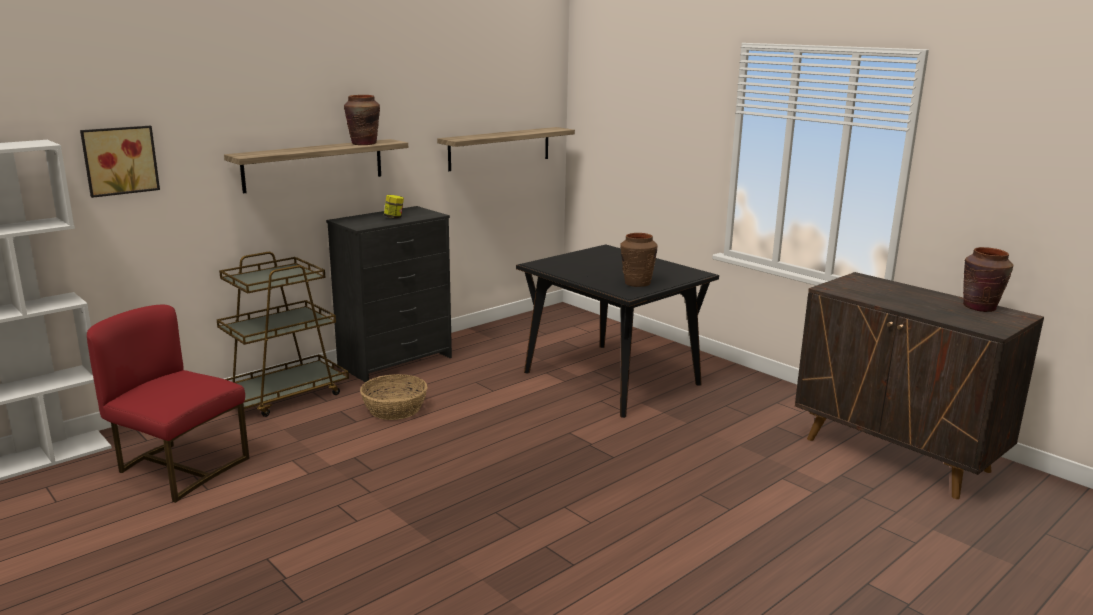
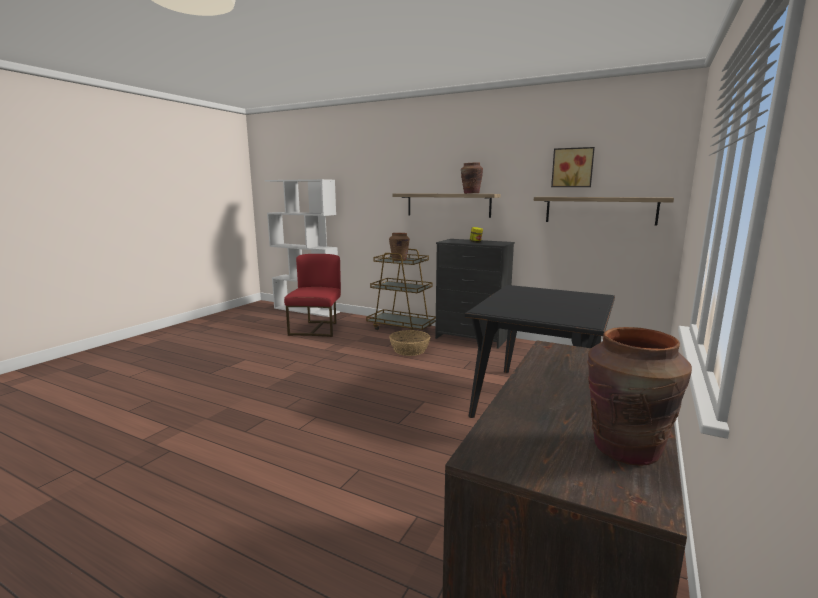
camera: 70 degrees right, 5 degrees down
picture [80,126,160,198] -> picture moved to [551,147,595,187]
brown vase [620,233,658,287] -> brown vase moved to [389,233,410,261]

